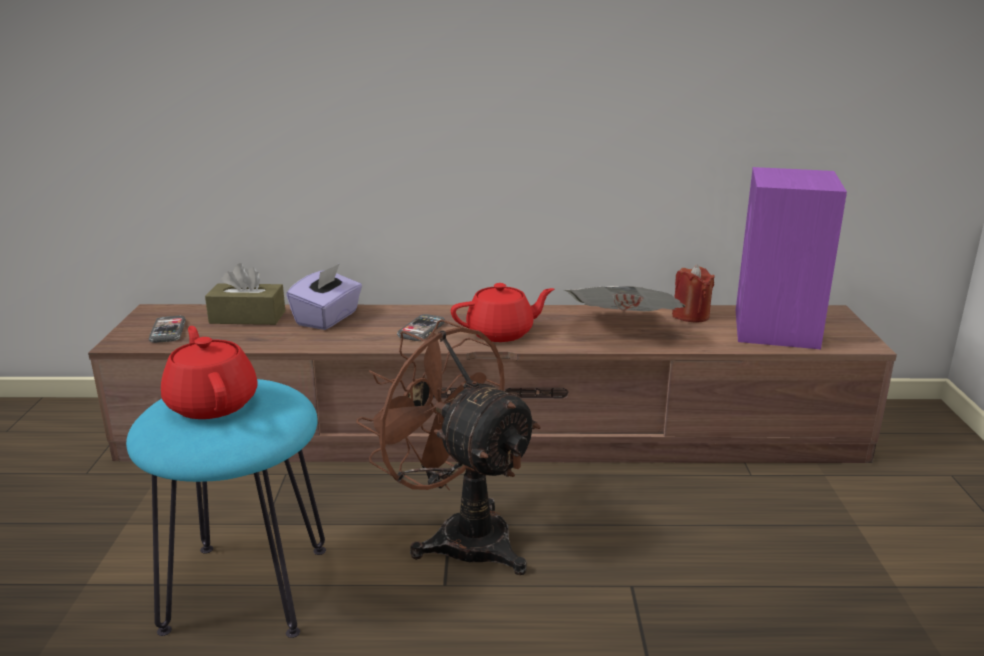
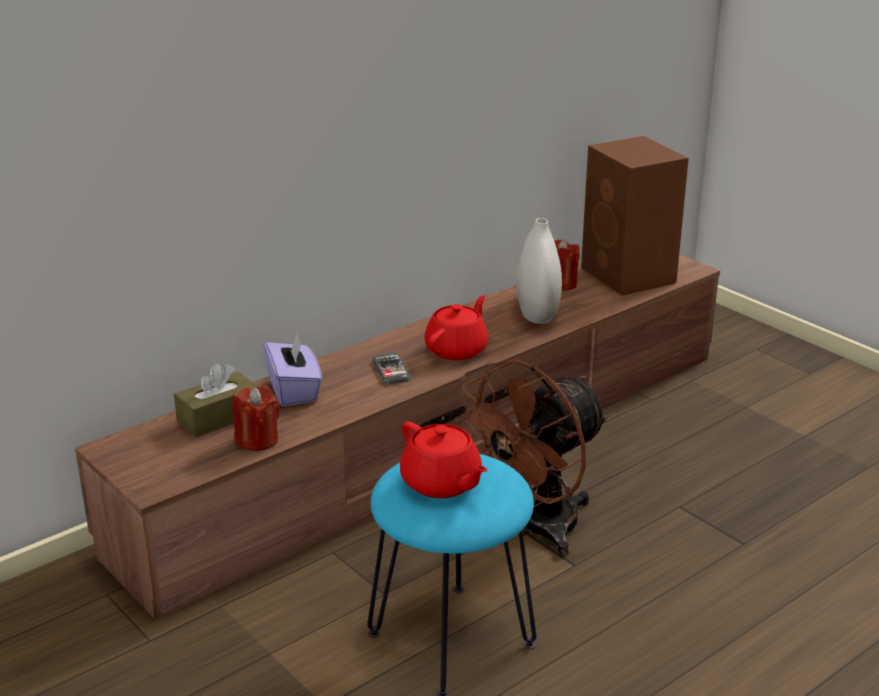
camera: 40 degrees left, 5 degrees up
phone [149,316,186,343] -> none
red teapot [161,326,258,419] -> red teapot turned 150 degrees counterclockwise [400,421,487,498]
brown fan [356,319,541,575] -> brown fan turned 45 degrees counterclockwise [455,360,609,556]
newspaper [564,286,685,311] -> white vase [515,218,562,324]
purple speaker [736,167,847,349] -> brown speaker [581,136,689,296]
none -> red candle [232,386,280,451]

